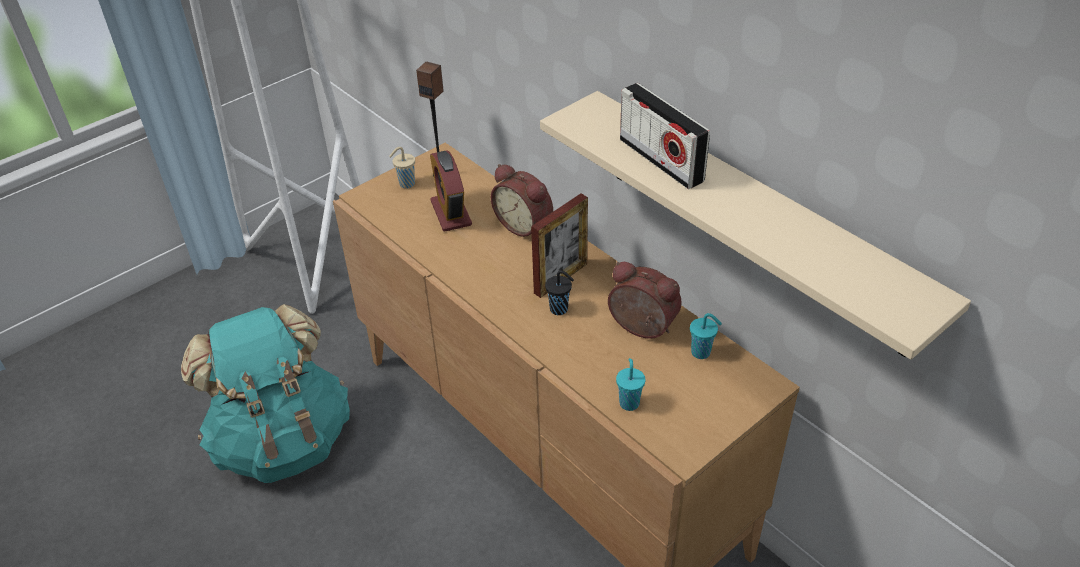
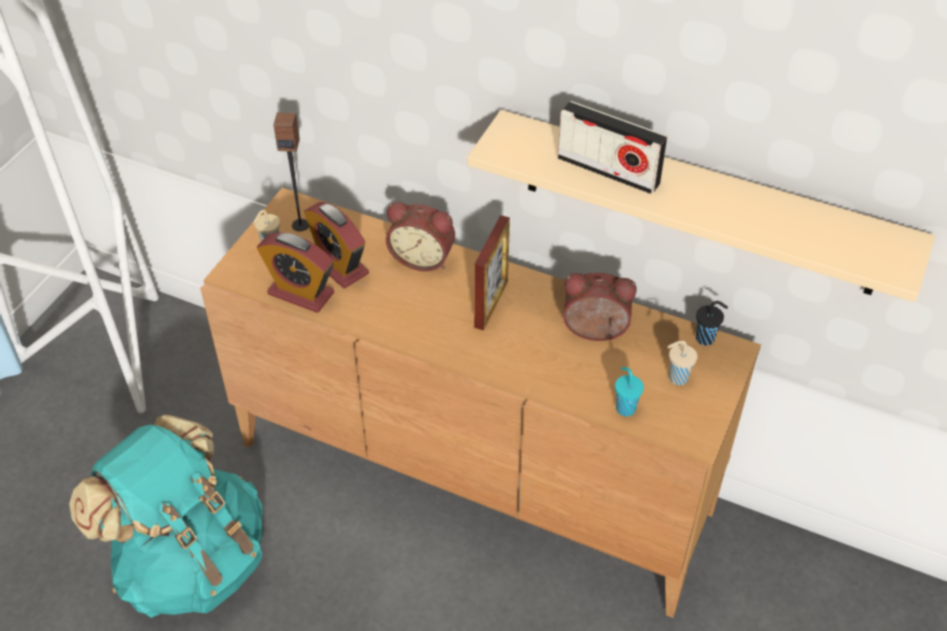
camera: 25 degrees left, 5 degrees up
black cup [545,270,574,315] -> black cup moved to [696,301,728,346]
turquoise cup [690,313,722,359] -> none
none -> alarm clock [257,232,334,313]
none -> beige cup [667,340,697,385]

